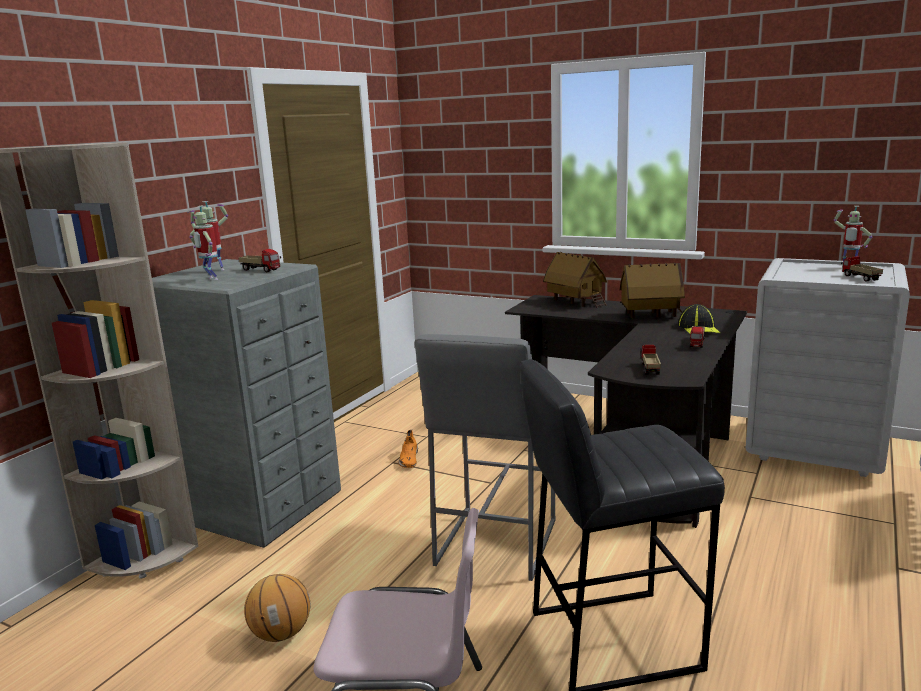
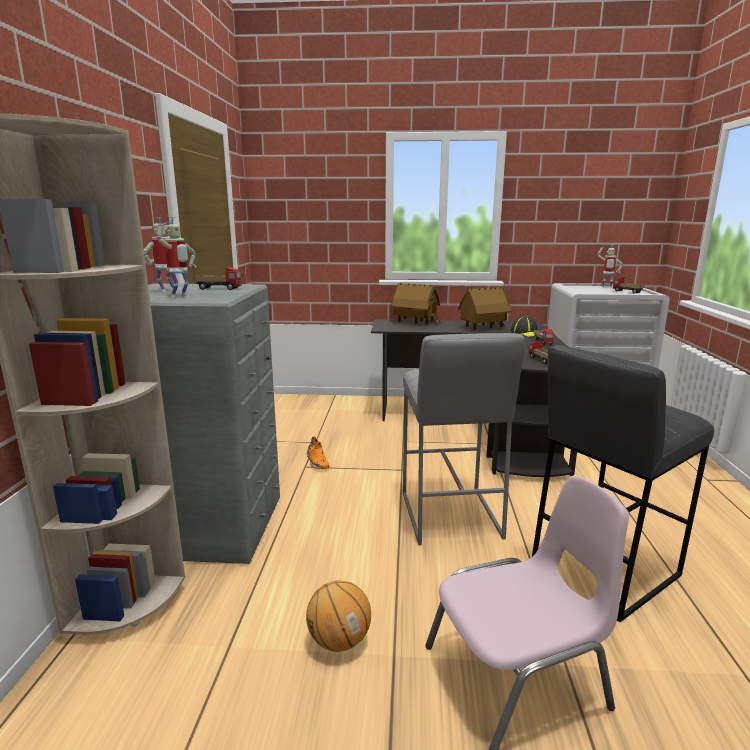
camera: 25 degrees left, 0 degrees up
toy robot [190,206,218,280] -> toy robot turned 90 degrees counterclockwise [157,217,196,297]

